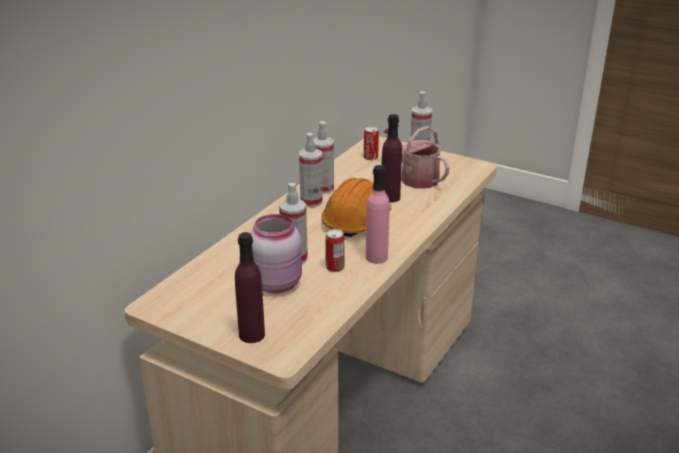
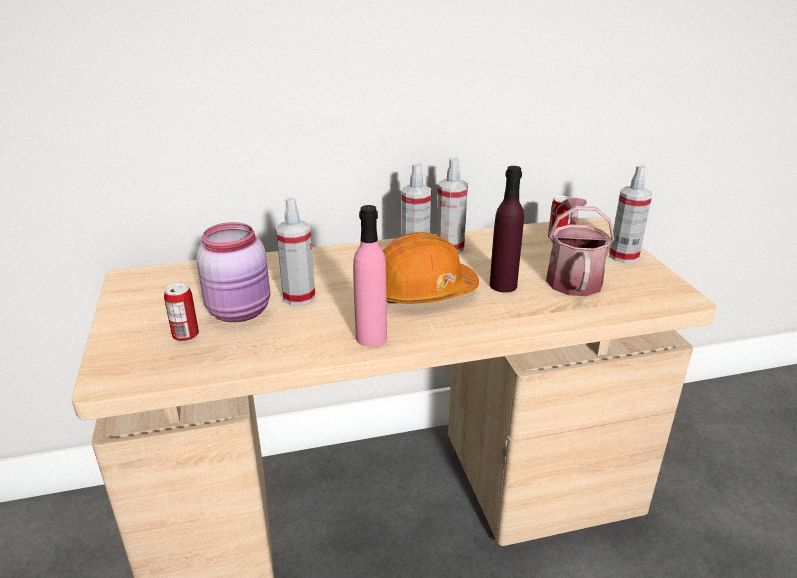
camera: 45 degrees right, 0 degrees up
purple bottle [235,232,265,343] -> none
can [325,229,345,272] -> can moved to [164,283,199,342]

